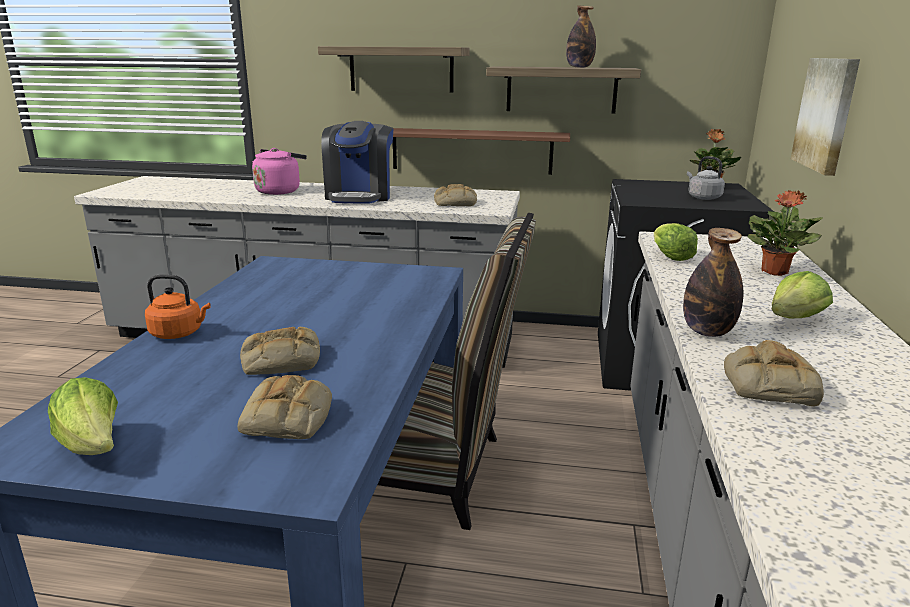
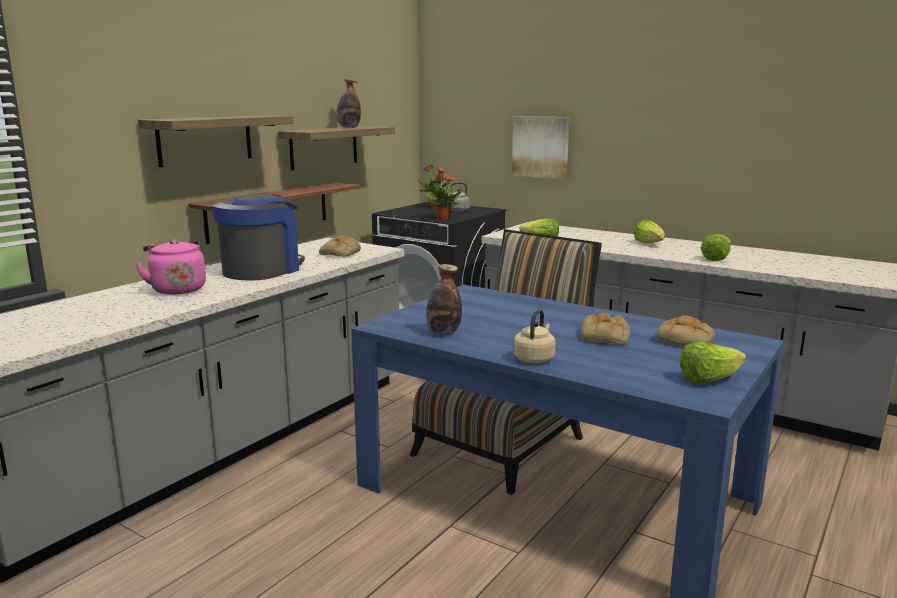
camera: 65 degrees left, 5 degrees down
orange kettle [145,274,211,339] -> beige kettle [513,309,556,363]
coffee machine [321,121,393,204] -> coffee machine turned 90 degrees counterclockwise [212,195,305,280]
bottle [683,228,744,337] -> bottle moved to [426,264,462,335]
bread [724,340,824,406] -> lettuce [701,234,731,261]
potted plant [748,190,823,276] -> potted plant moved to [423,174,462,220]

